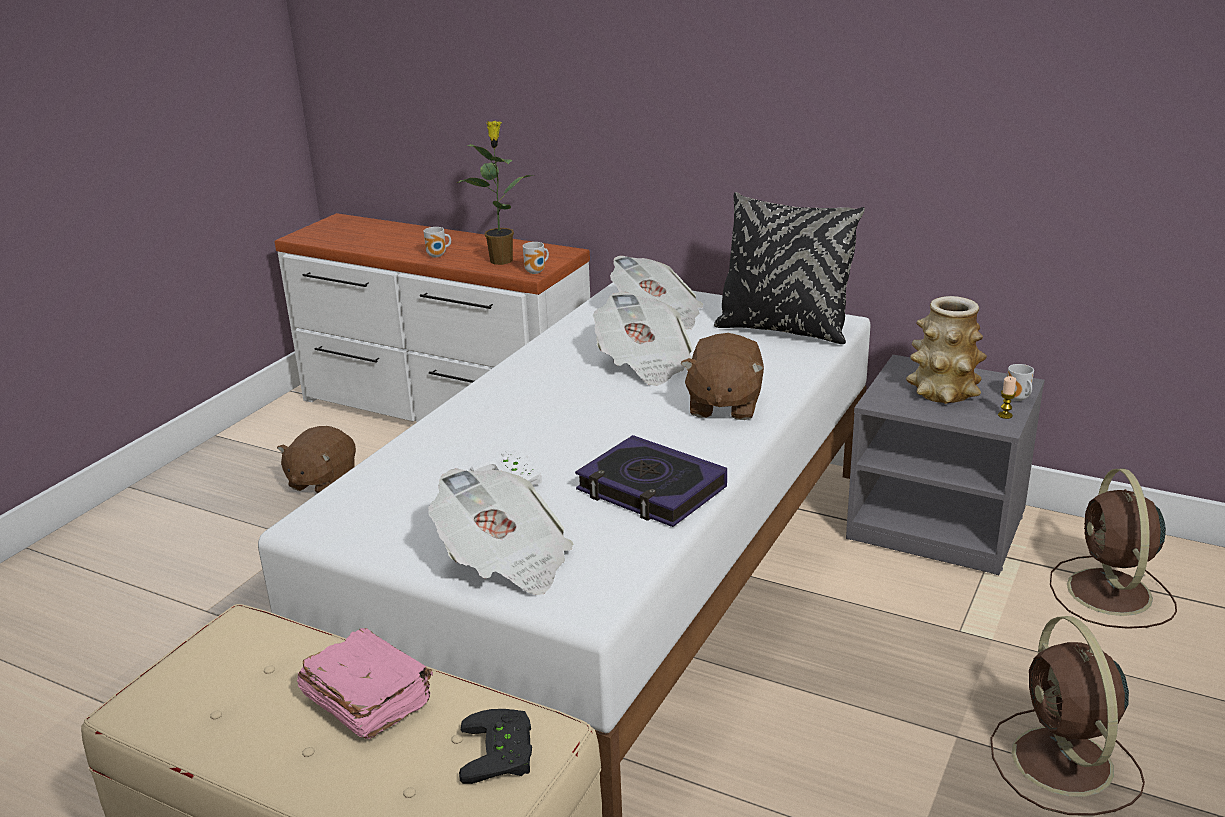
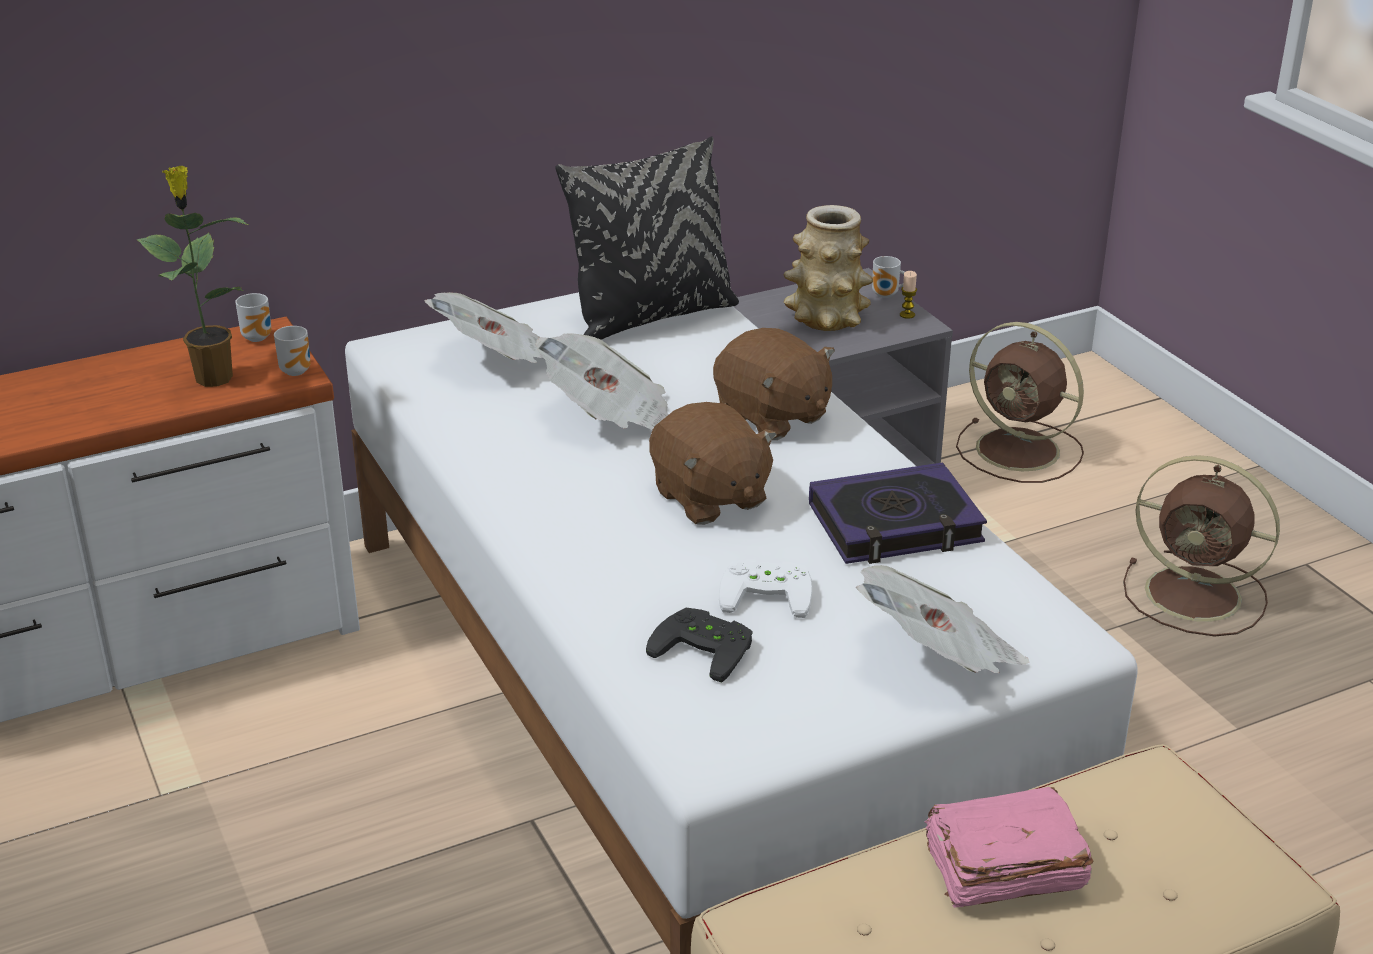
camera: 55 degrees left, 5 degrees up
brown plush toy [277,426,356,493] -> brown plush toy moved to [649,402,777,525]
mug [424,227,451,257] -> mug moved to [235,293,271,342]
black game controller [459,709,532,784] -> black game controller moved to [646,608,753,683]

